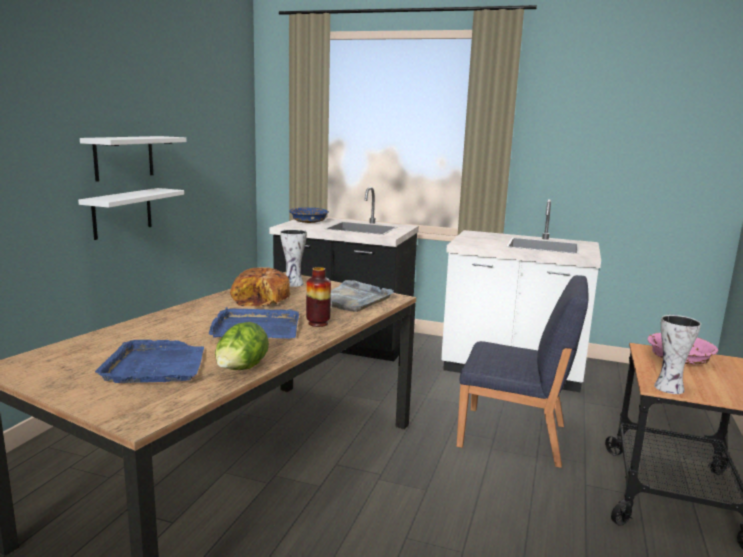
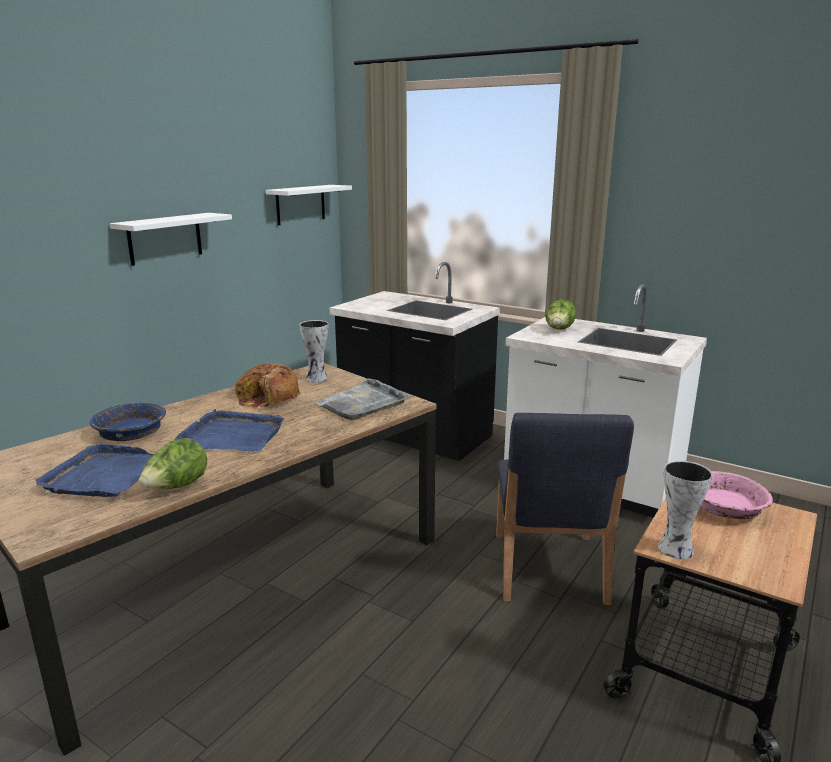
camera: 15 degrees right, 5 degrees up
white shelf [78,188,184,240] -> white shelf moved to [266,185,352,225]
blue bowl [289,208,329,223] -> blue bowl moved to [90,403,166,441]
vase [306,267,331,327] -> none
blue chair [457,275,589,468] -> blue chair turned 60 degrees clockwise [496,413,634,605]
none -> lettuce [545,299,576,330]

